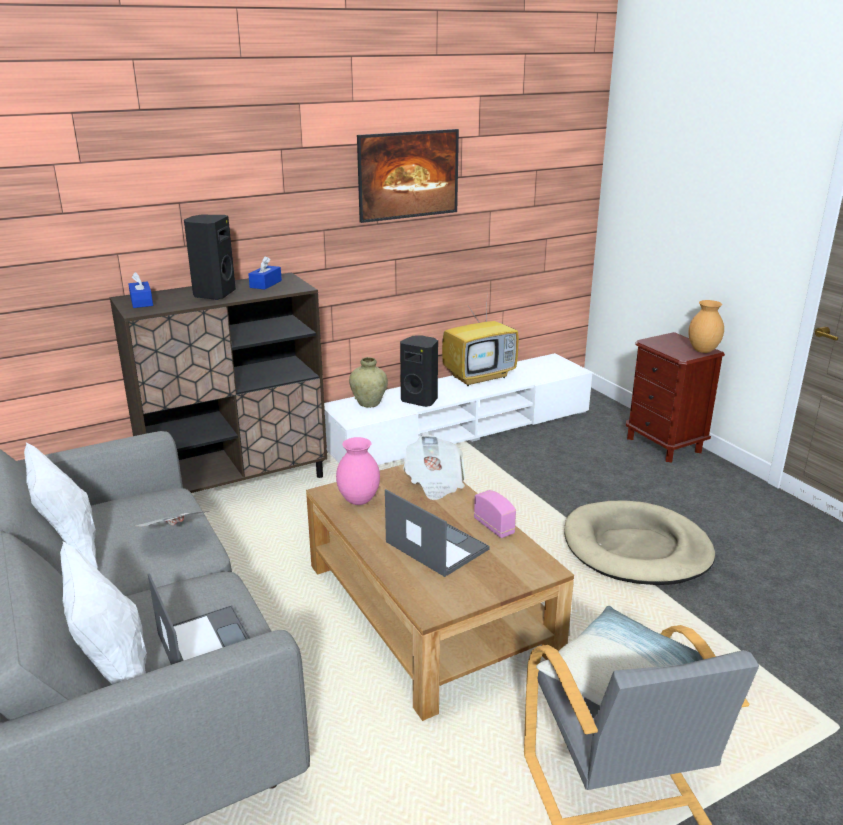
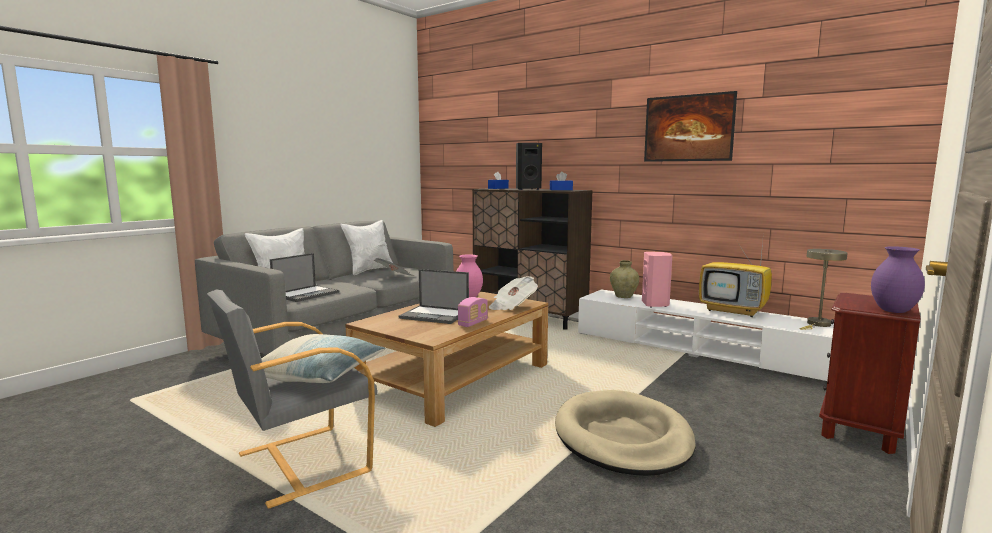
camera: 65 degrees right, 15 degrees down
laptop [385,489,490,577] -> laptop turned 90 degrees clockwise [399,269,469,324]
black speaker [400,335,438,407] -> pink speaker [642,252,672,307]
brown vase [688,300,724,353] -> purple vase [871,246,925,313]
none -> beige table lamp [800,249,848,330]

